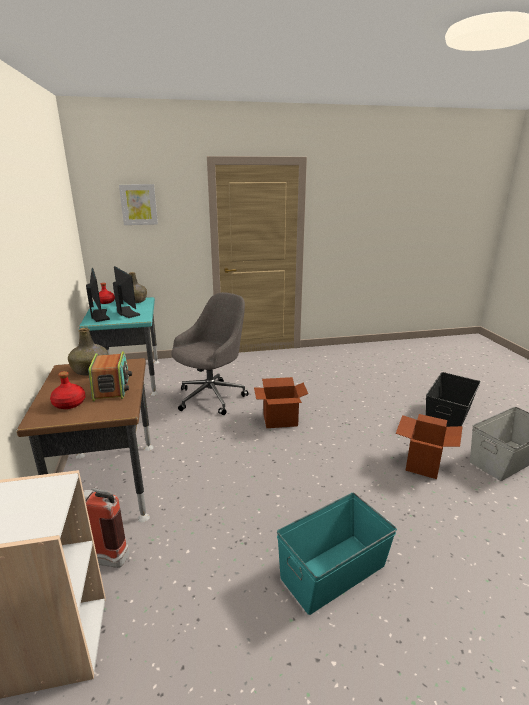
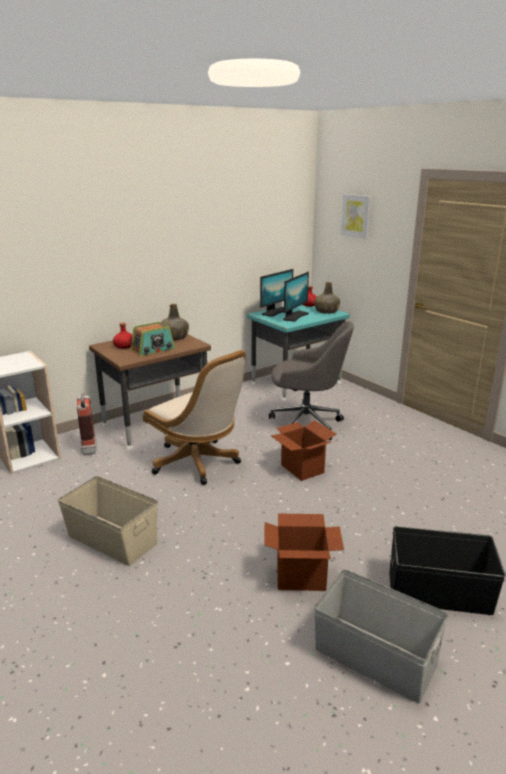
camera: 65 degrees right, 0 degrees up
turquoise storage box [277,493,397,615] -> beige storage box [58,476,158,566]
none -> office chair [143,350,246,485]

